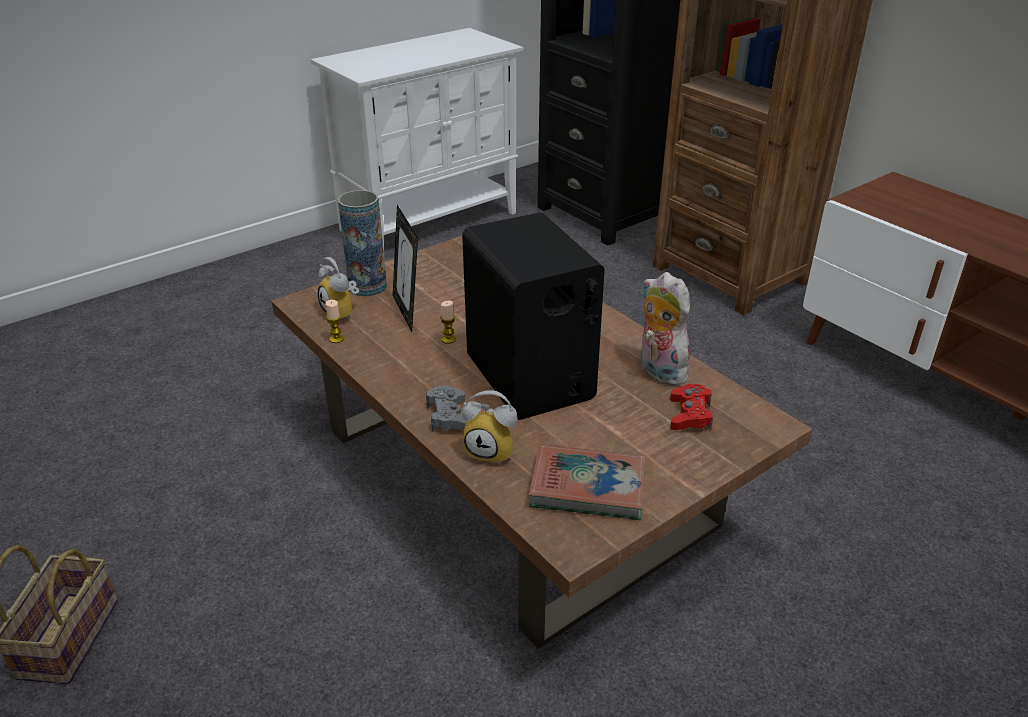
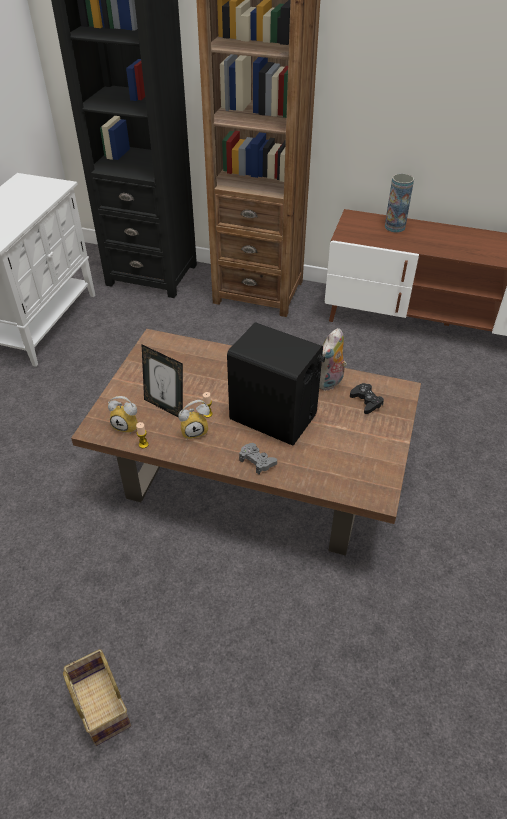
camera: 35 degrees left, 10 degrees up
vase [338,190,387,297] -> vase moved to [385,173,414,233]
alarm clock [462,390,517,465] -> alarm clock moved to [178,400,210,440]
book [529,445,645,520] -> none
plush toy [641,272,694,386] -> plush toy turned 75 degrees counterclockwise [319,328,347,391]
red game controller [670,384,713,430] -> black game controller [350,383,384,414]

